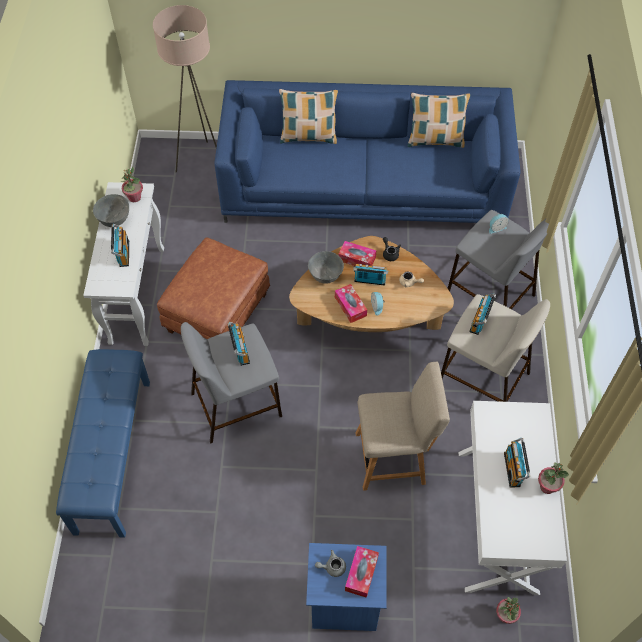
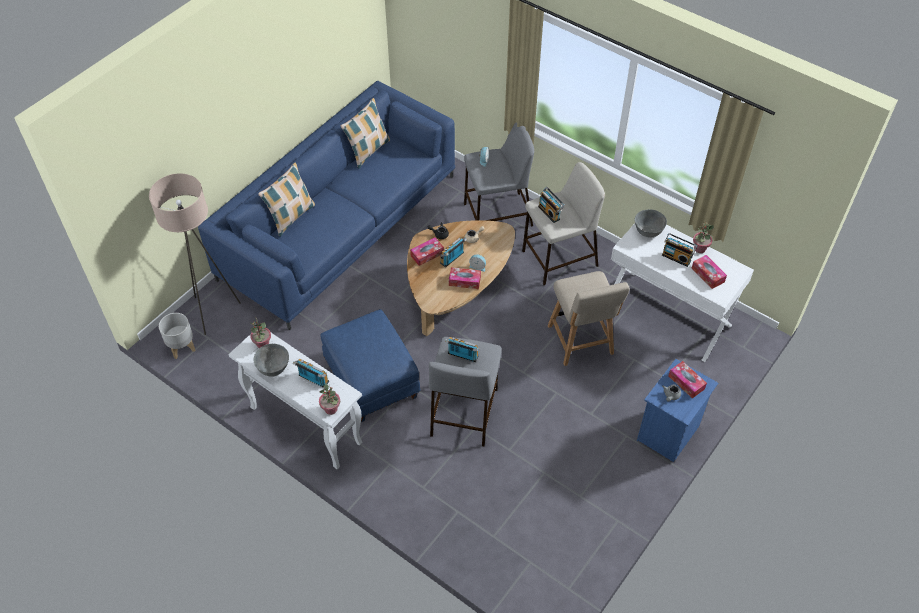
camera: 55 degrees left, 5 degrees down
blue bench [56,349,150,538] -> none
brown ottoman [157,237,270,339] -> blue ottoman [320,309,421,422]
grey bowl [308,251,344,284] -> grey bowl moved to [635,209,667,238]
beige chair [355,362,450,491] -> beige chair turned 135 degrees clockwise [548,271,630,366]
potted plant [496,597,521,624] -> potted plant moved to [319,384,340,415]
none -> grey planter [159,313,195,359]
none -> tissue box [692,255,727,289]

